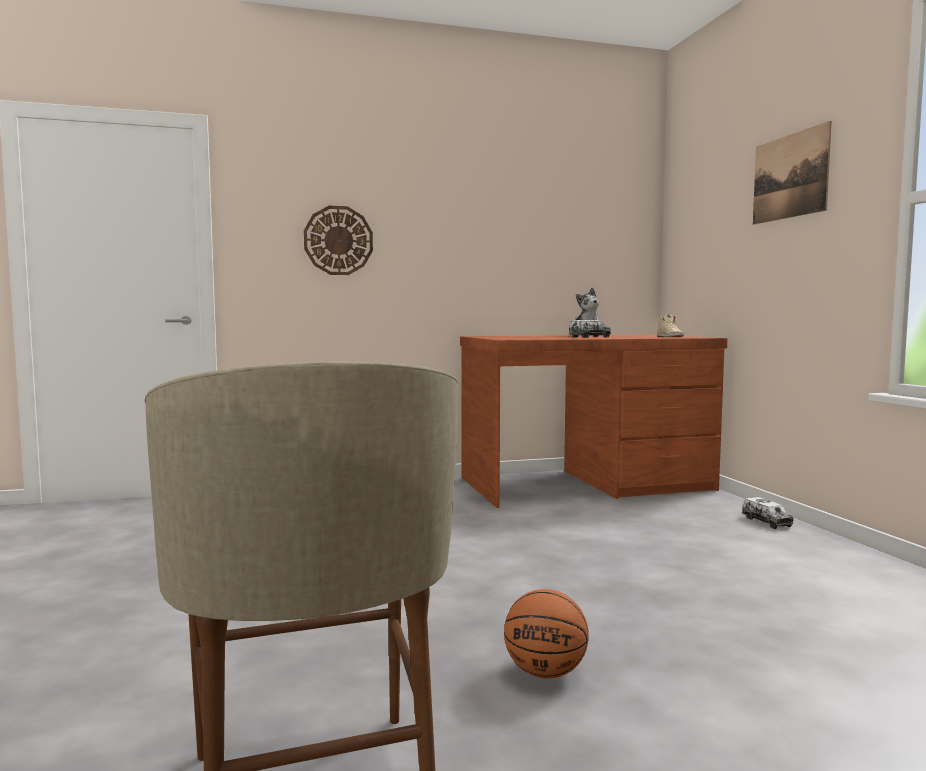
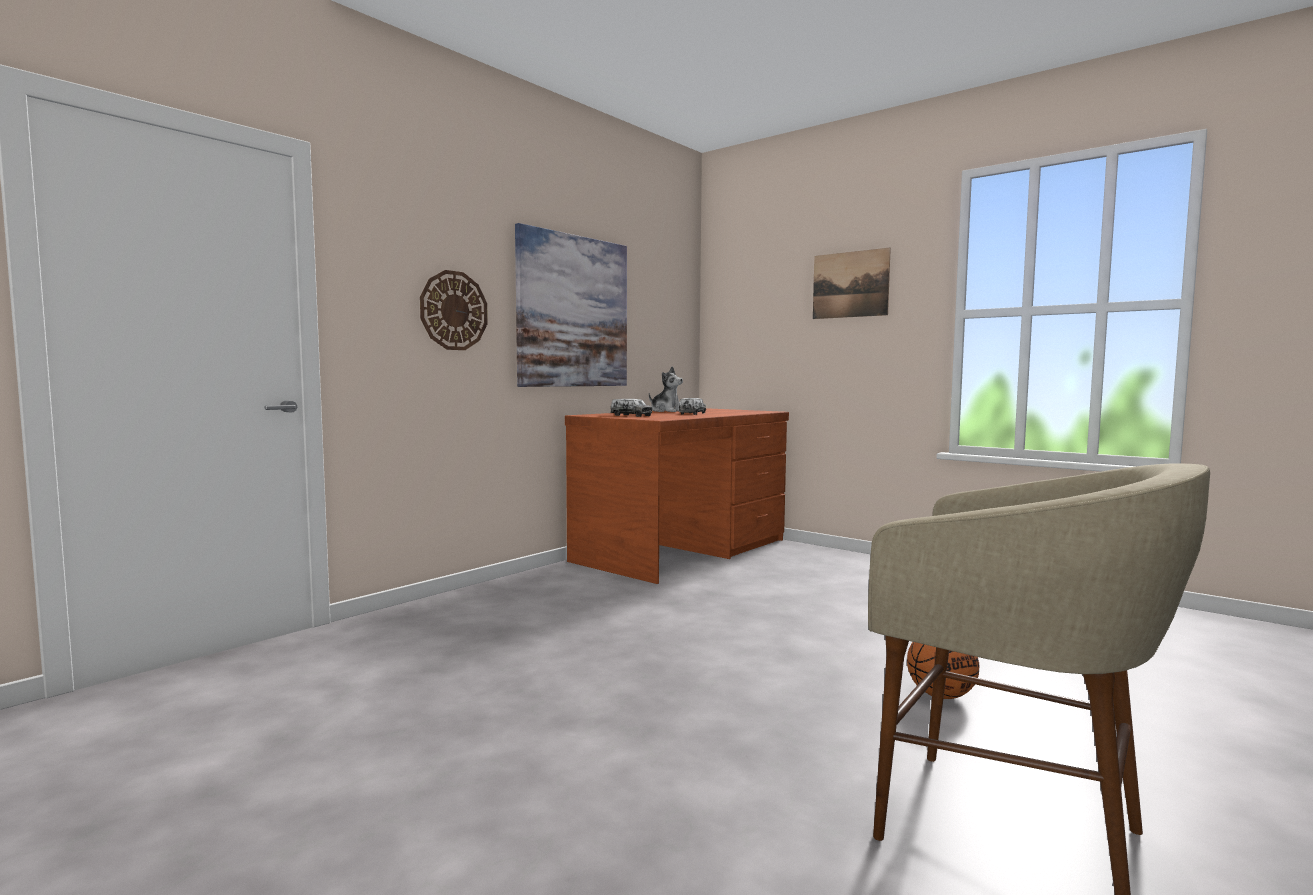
camera: 35 degrees left, 0 degrees up
beige shoe [657,314,684,337] -> none
toy truck [742,497,794,529] -> toy truck moved to [611,399,652,417]
none -> picture [515,223,627,387]

